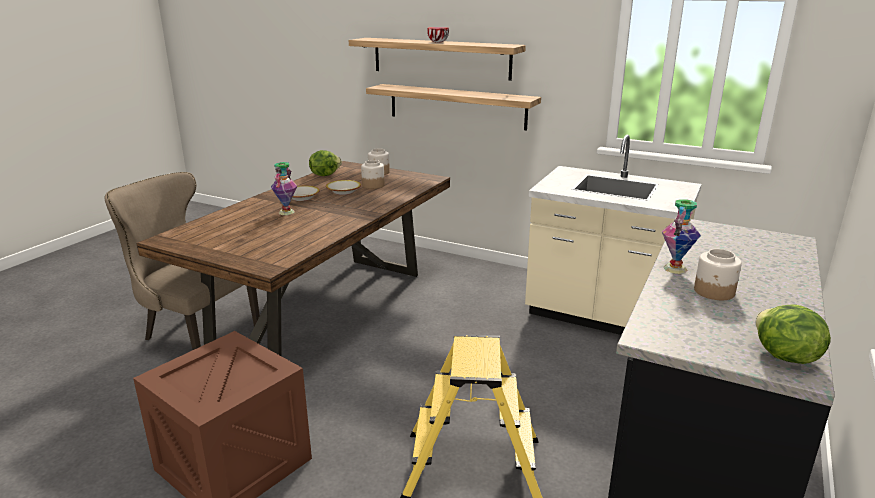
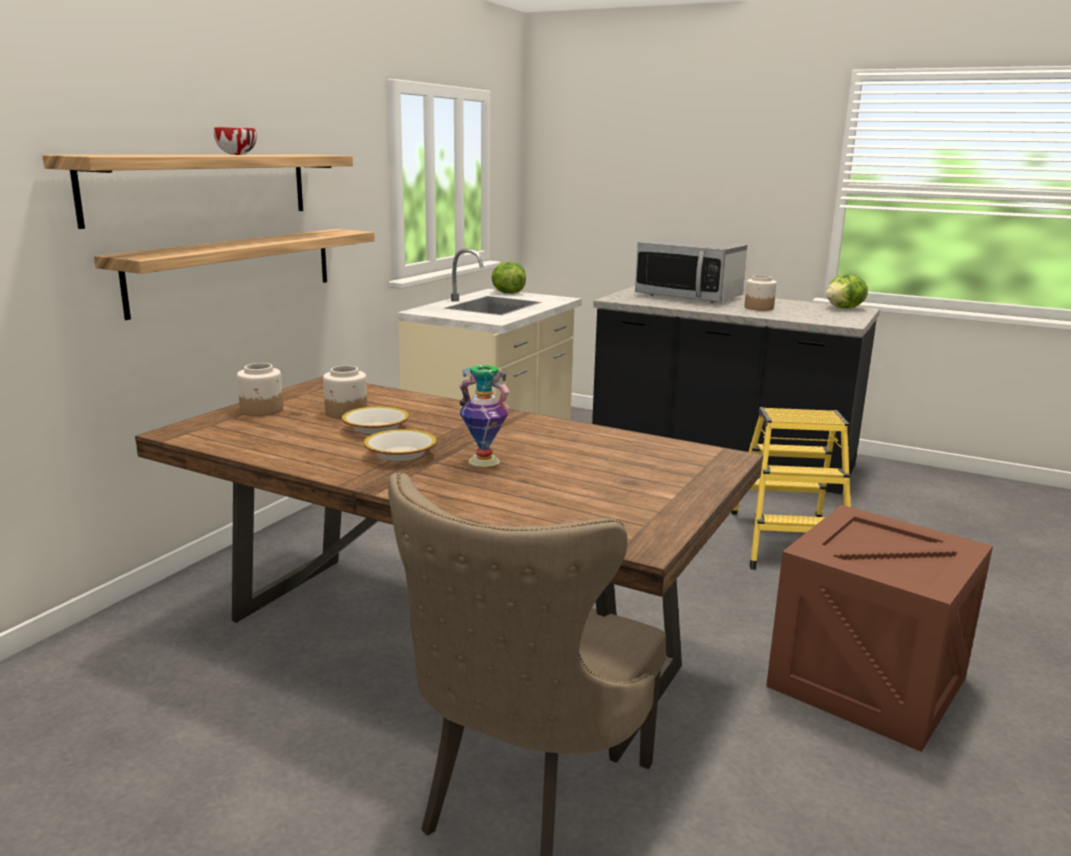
camera: 90 degrees left, 5 degrees down
lettuce [309,150,342,176] -> lettuce moved to [491,262,526,294]
vase [662,199,701,274] -> none
none -> microwave [635,238,747,303]

